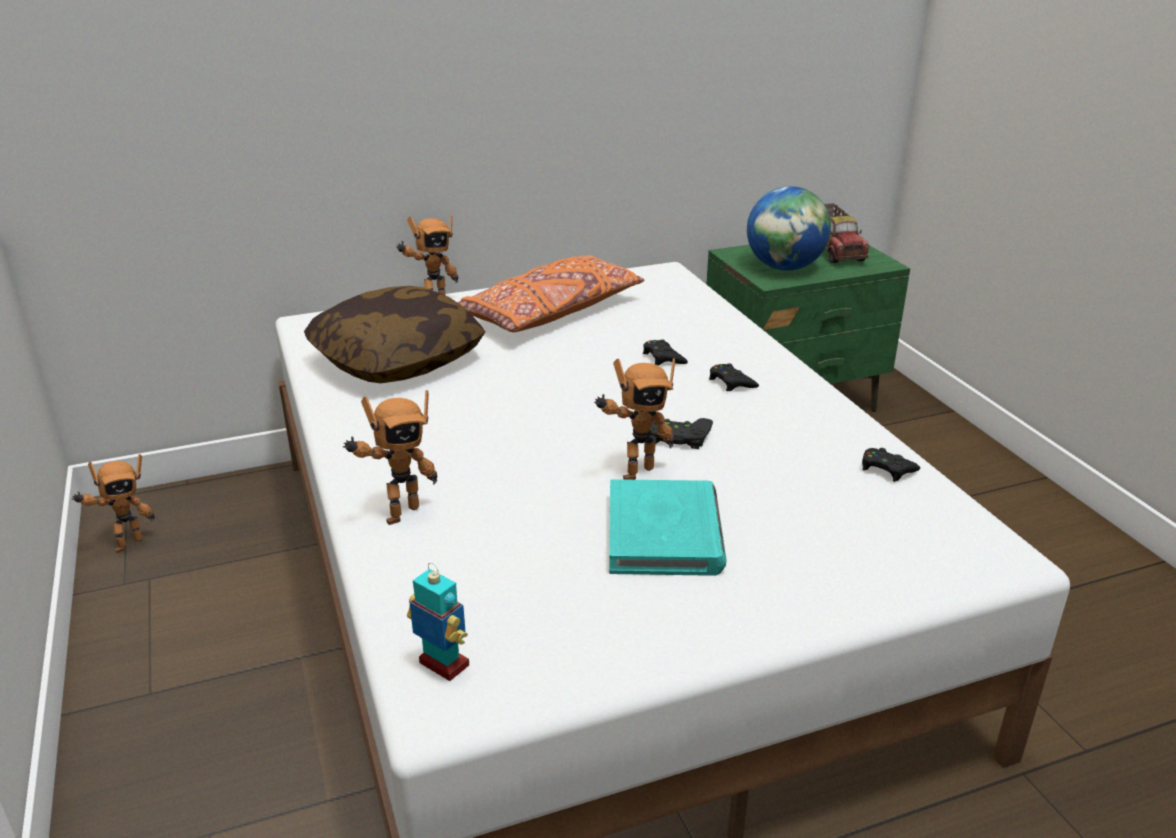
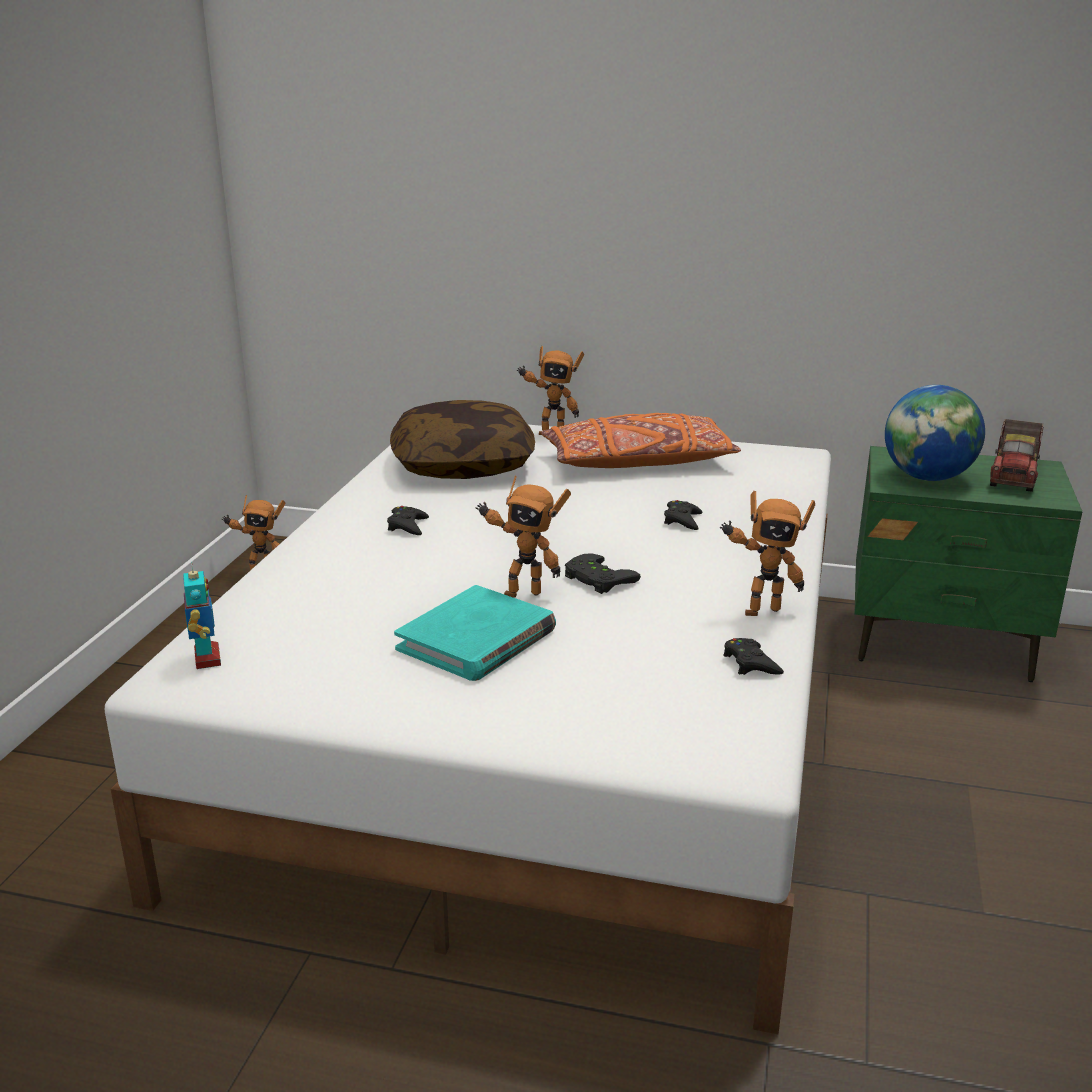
camera: 35 degrees right, 5 degrees down
toy robot [343,390,437,525] -> toy robot moved to [720,491,815,616]
black game controller [709,363,759,391] -> black game controller moved to [387,506,429,535]

